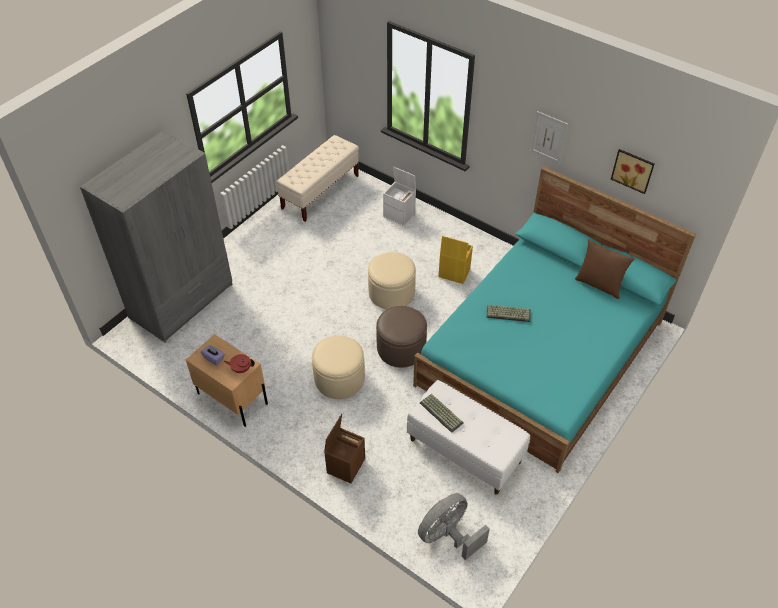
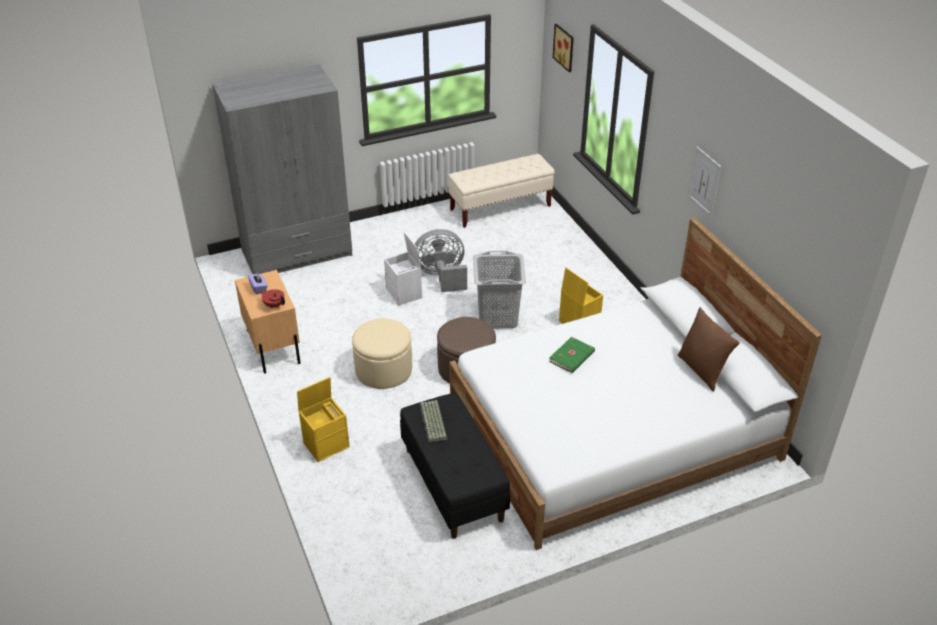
camera: 30 degrees right, 10 degrees down
brown storage box [324,414,365,483] -> yellow storage box [297,377,350,462]
beige ottoman [368,252,416,309] -> grey laundry basket [473,251,526,329]
white storage box [383,167,416,226] -> white storage box moved to [384,232,422,306]
white bench [407,380,530,495] -> black bench [400,393,510,539]
turquoise bed [413,166,696,473] -> white bed [450,218,822,550]
grey fan [418,493,490,560] -> grey fan moved to [415,229,467,292]
keyboard [486,305,531,322] -> green book [549,337,595,373]
picture [611,149,654,194] -> picture moved to [553,24,574,72]

